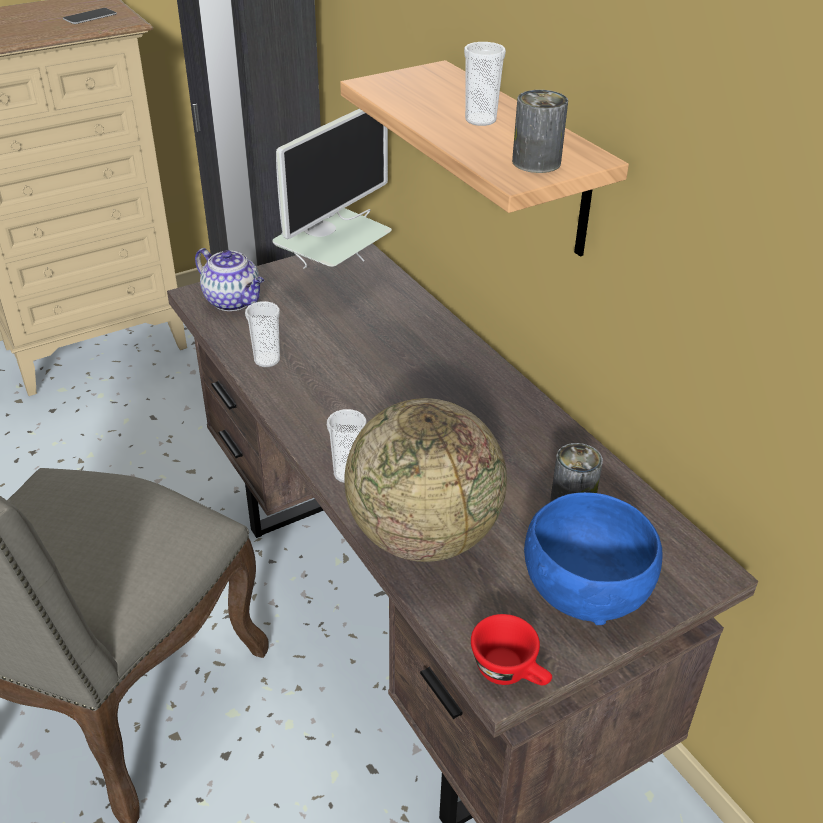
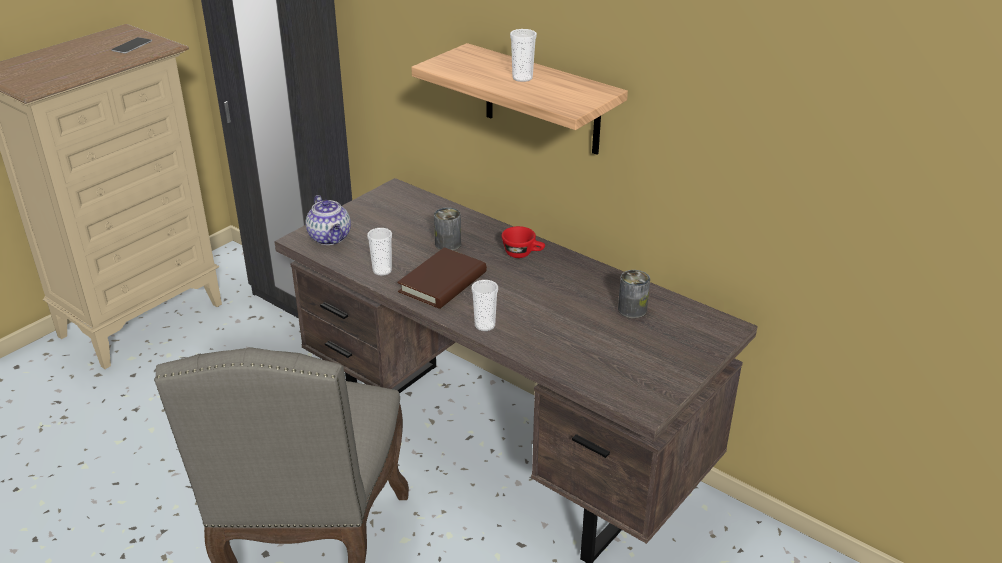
camera: 20 degrees left, 5 degrees down
teapot [195,248,264,311] -> teapot turned 45 degrees clockwise [306,195,351,245]
monitor [272,109,392,269] -> none
globe [344,398,507,562] -> none
red cup [471,614,552,685] -> red cup moved to [502,226,545,258]
can [512,90,568,173] -> can moved to [434,207,461,251]
blue bowl [524,492,663,625] -> none
none -> brown book [397,247,487,309]

